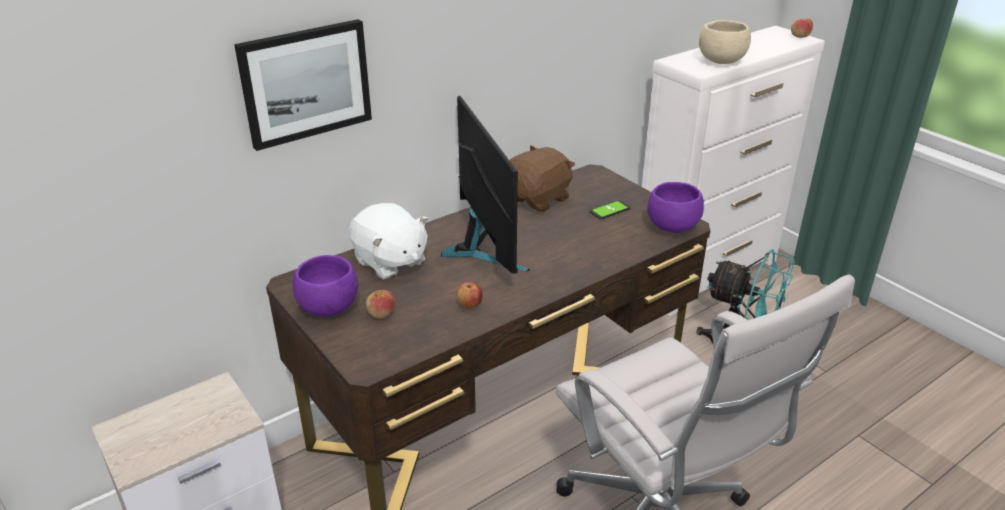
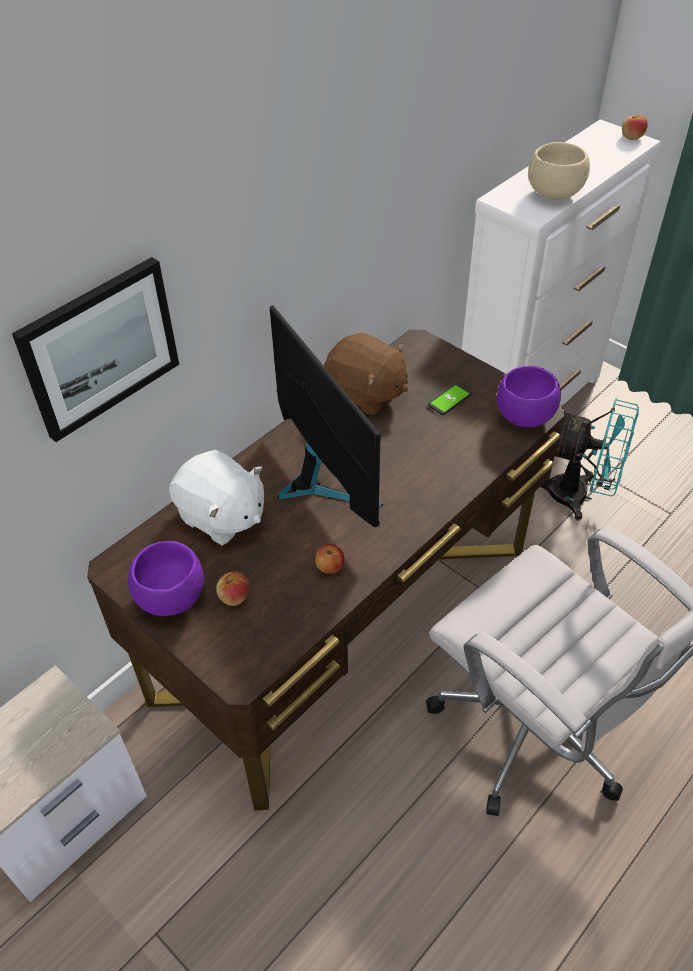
camera: 10 degrees left, 15 degrees up
brown plush toy [509,145,575,212] -> brown plush toy turned 90 degrees clockwise [324,332,408,415]

